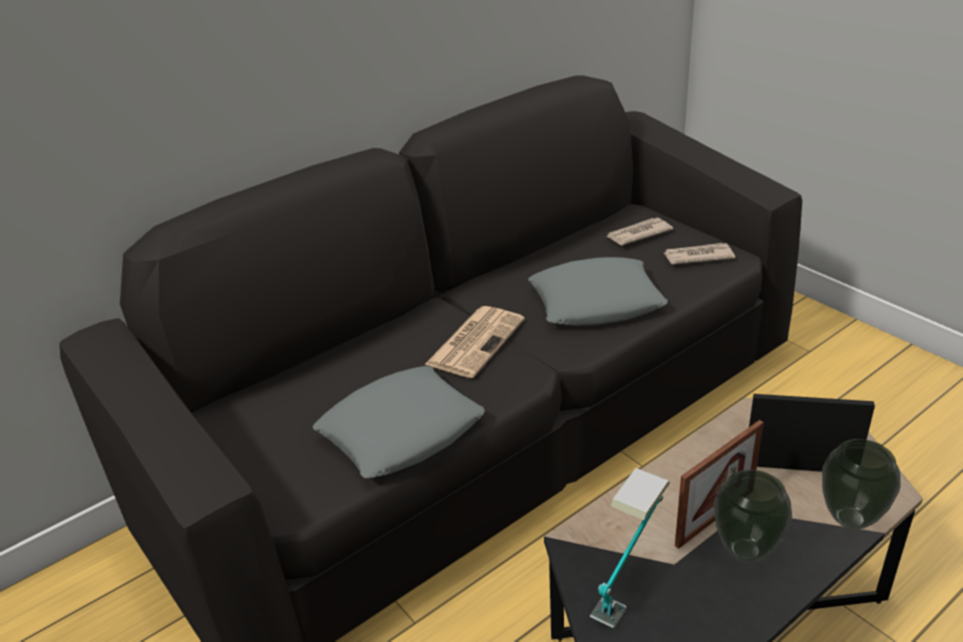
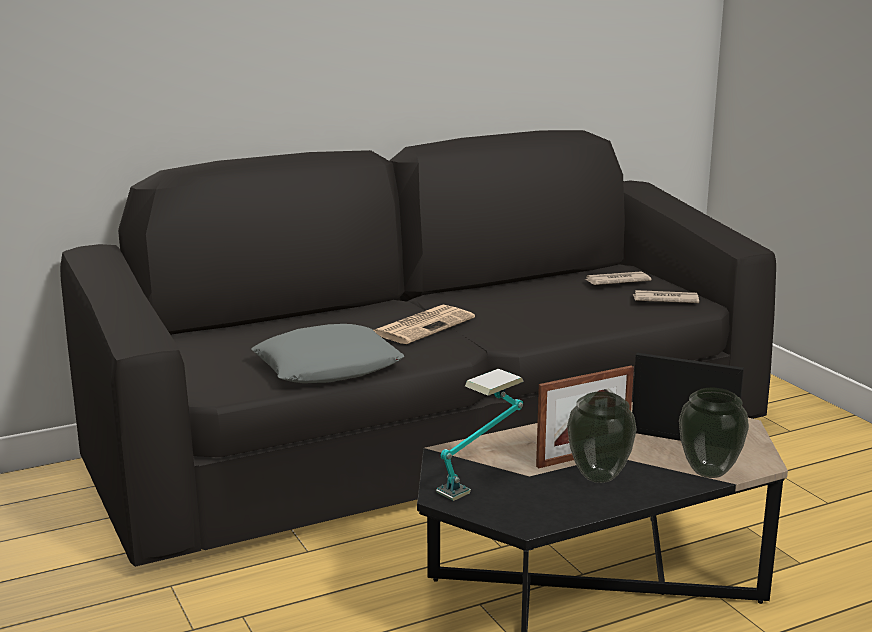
camera: 10 degrees right, 15 degrees down
grey pillow [528,257,668,326] -> none

